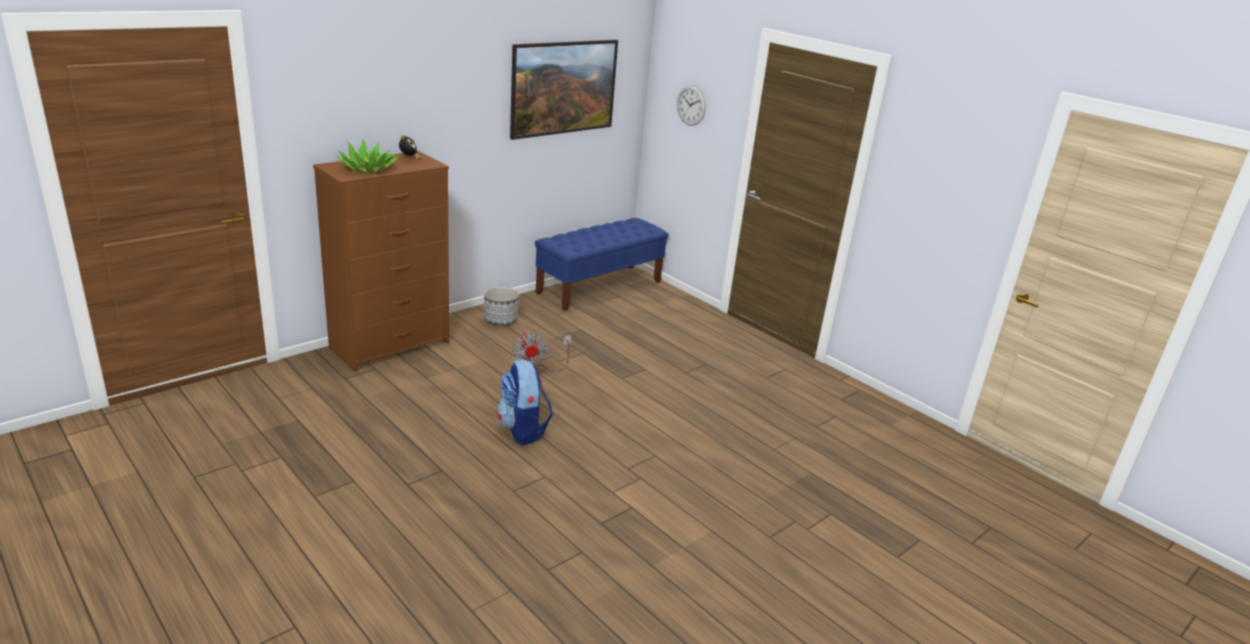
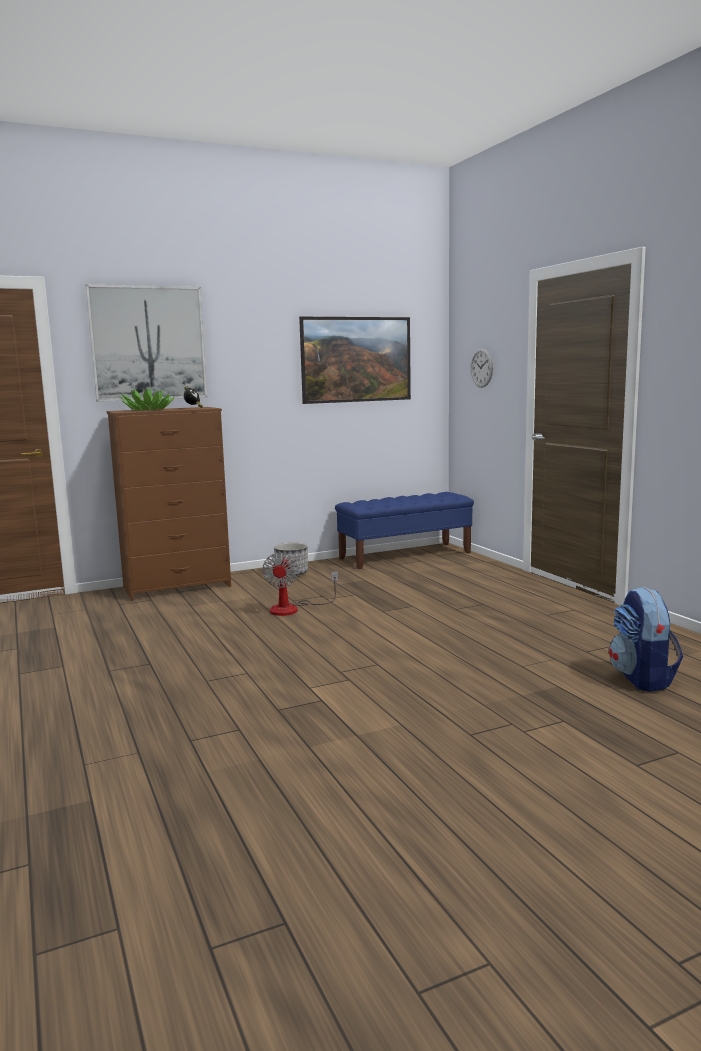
camera: 20 degrees right, 15 degrees down
backpack [497,359,553,445] -> backpack moved to [609,587,683,692]
none -> picture [85,284,208,402]

